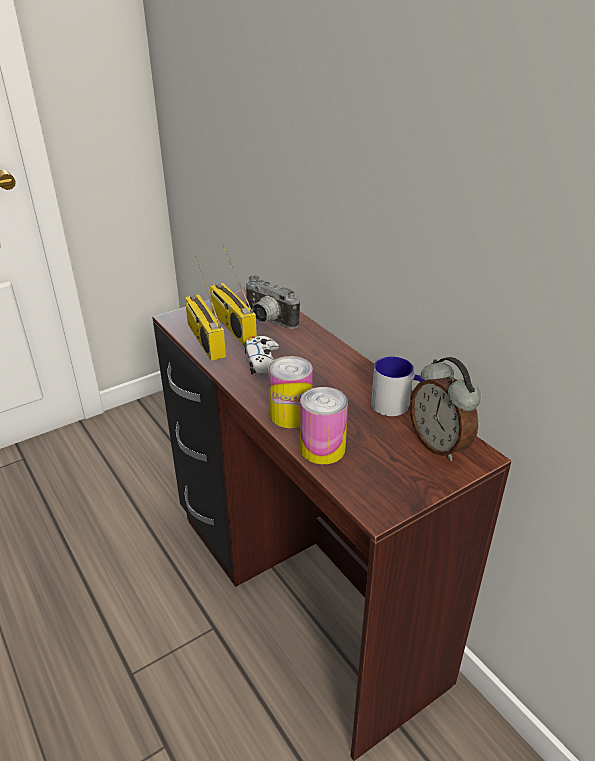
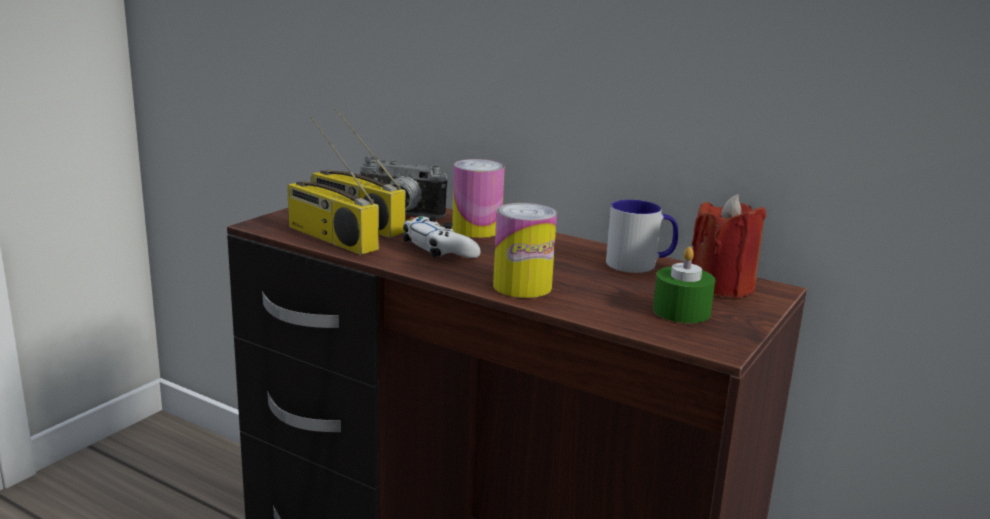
camera: 25 degrees left, 15 degrees down
can [300,387,348,464] -> can moved to [452,159,505,238]
alarm clock [410,357,481,461] -> red candle [691,194,766,298]
none -> green candle [653,247,715,323]

